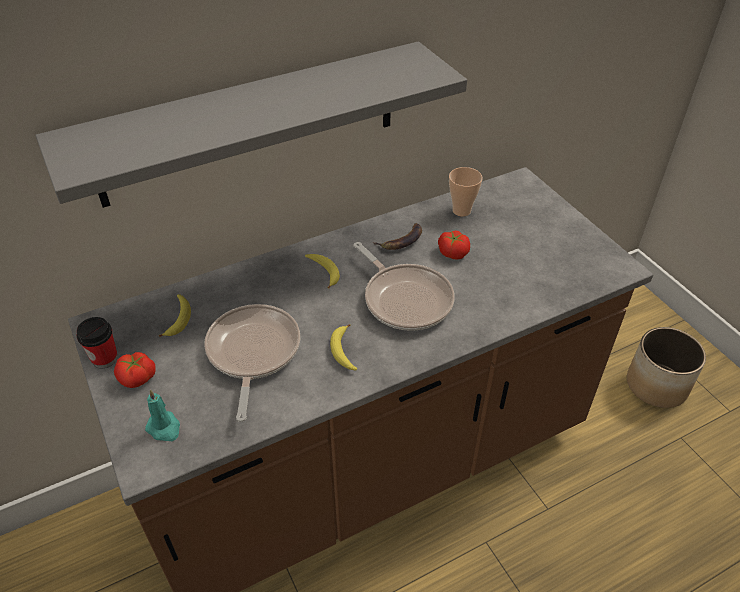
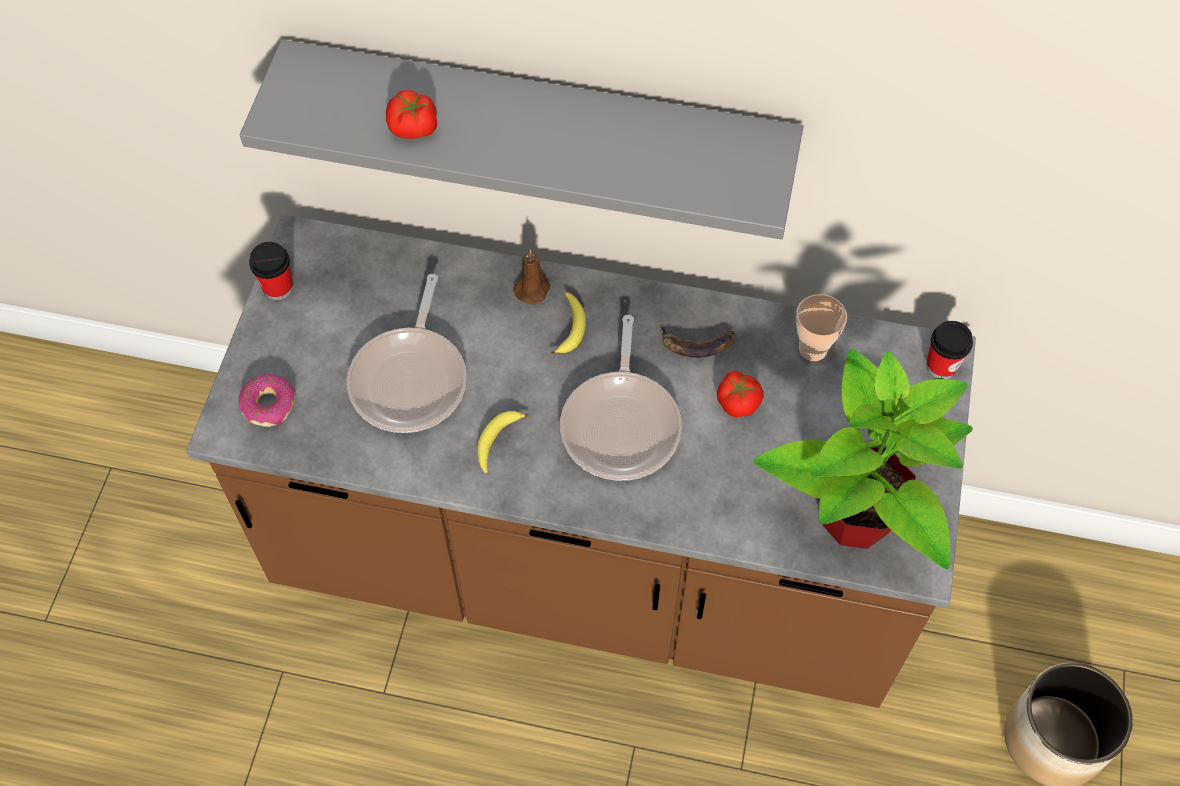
camera: 40 degrees right, 15 degrees up
tomato [114,352,156,388] -> tomato moved to [386,90,437,139]
turquoise candle [145,390,180,441] -> donut [238,374,296,427]
banana [159,294,191,337] -> none
frying pan [204,304,300,422] -> frying pan turned 150 degrees clockwise [347,274,467,433]
none -> brown candle [514,249,551,304]
none -> potted plant [754,349,973,569]
none -> cup [926,321,973,379]

